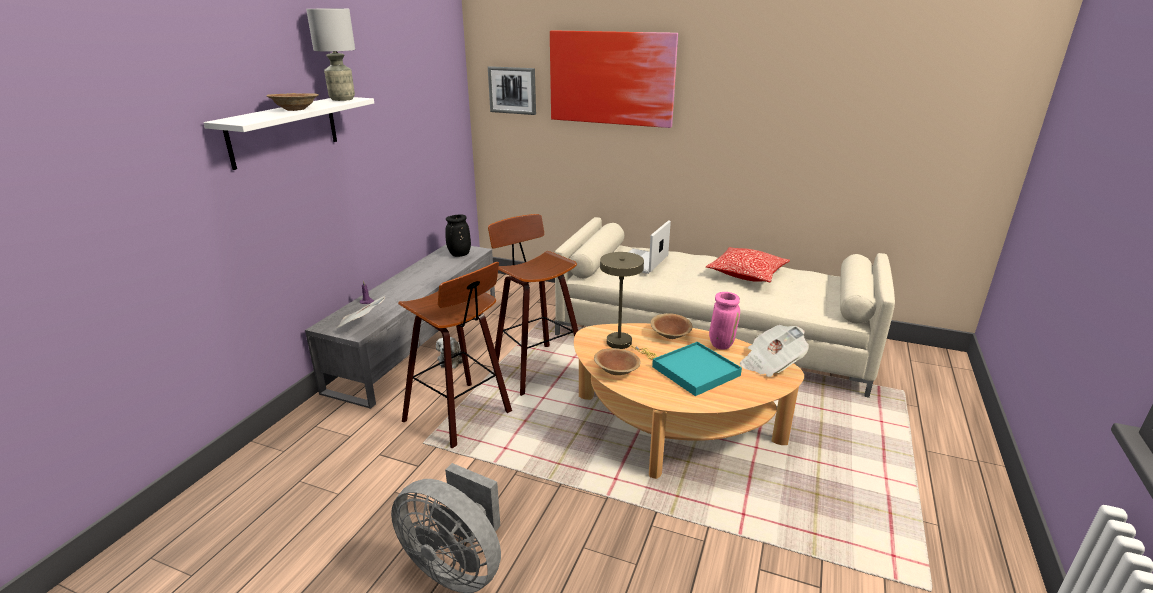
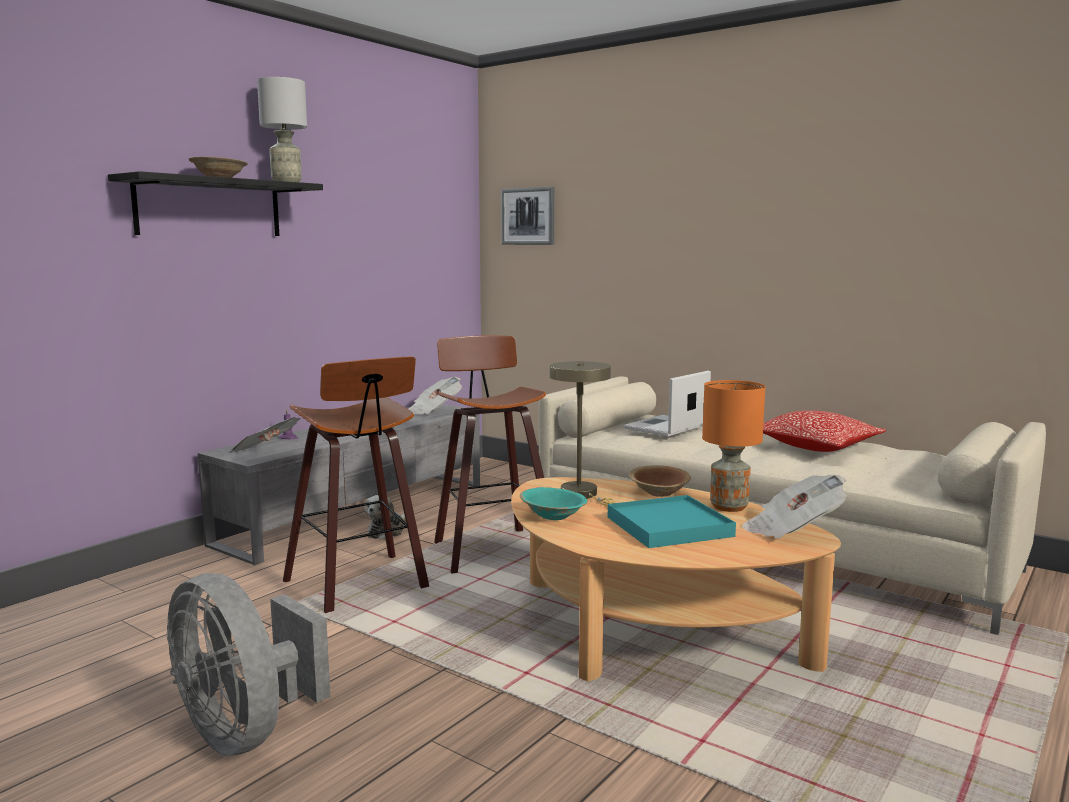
camera: 15 degrees right, 15 degrees down
white shelf [203,97,374,170] -> black shelf [108,171,323,236]
black vase [445,214,471,257] -> newspaper [409,377,462,415]
picture [550,30,678,128] -> none
brown bowl [594,348,641,375] -> turquoise bowl [520,487,587,520]
pink vase [709,292,740,350] -> orange table lamp [702,380,765,512]

